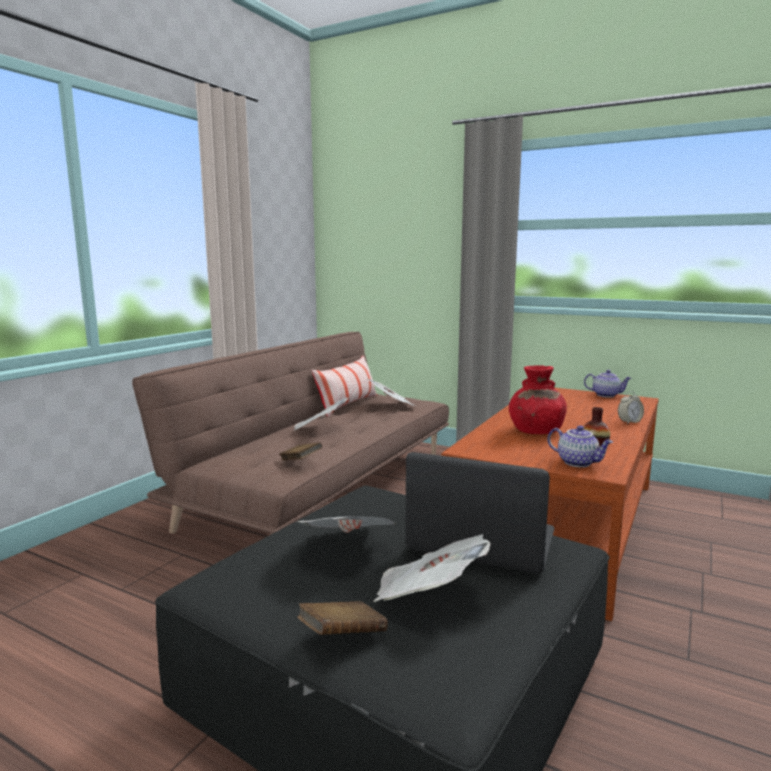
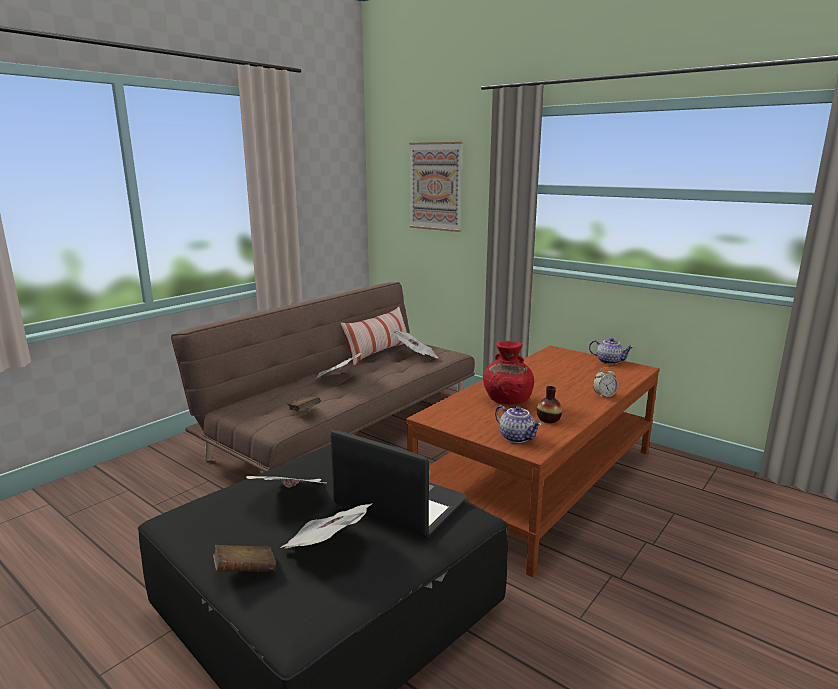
camera: 10 degrees right, 5 degrees up
none -> picture [409,142,463,232]

